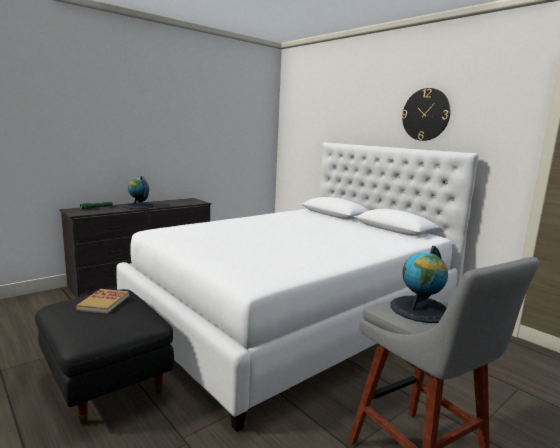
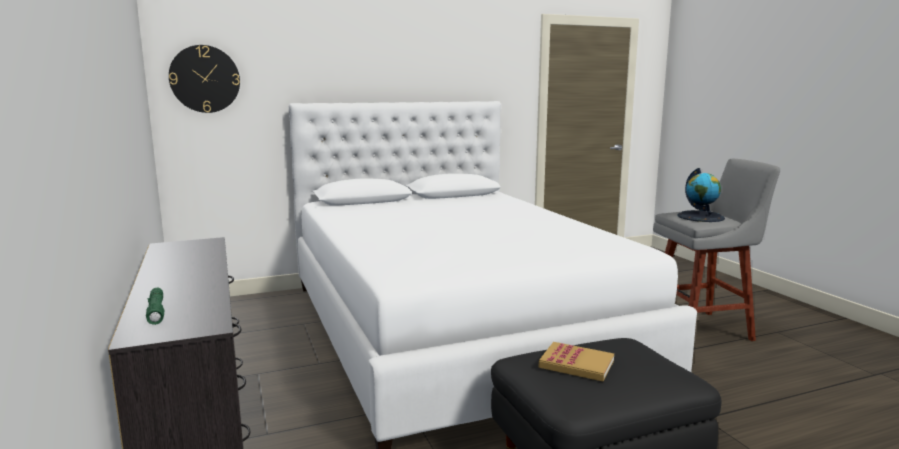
camera: 70 degrees left, 0 degrees up
globe [125,176,154,209] -> none
wall clock [402,88,451,141] -> wall clock moved to [169,45,240,113]

